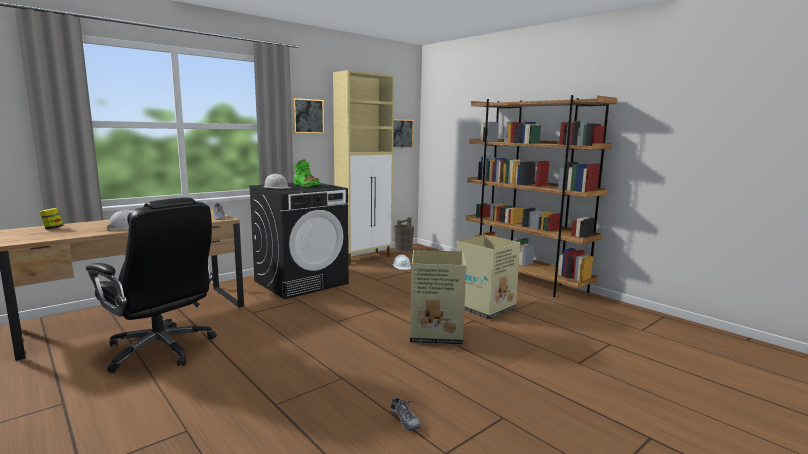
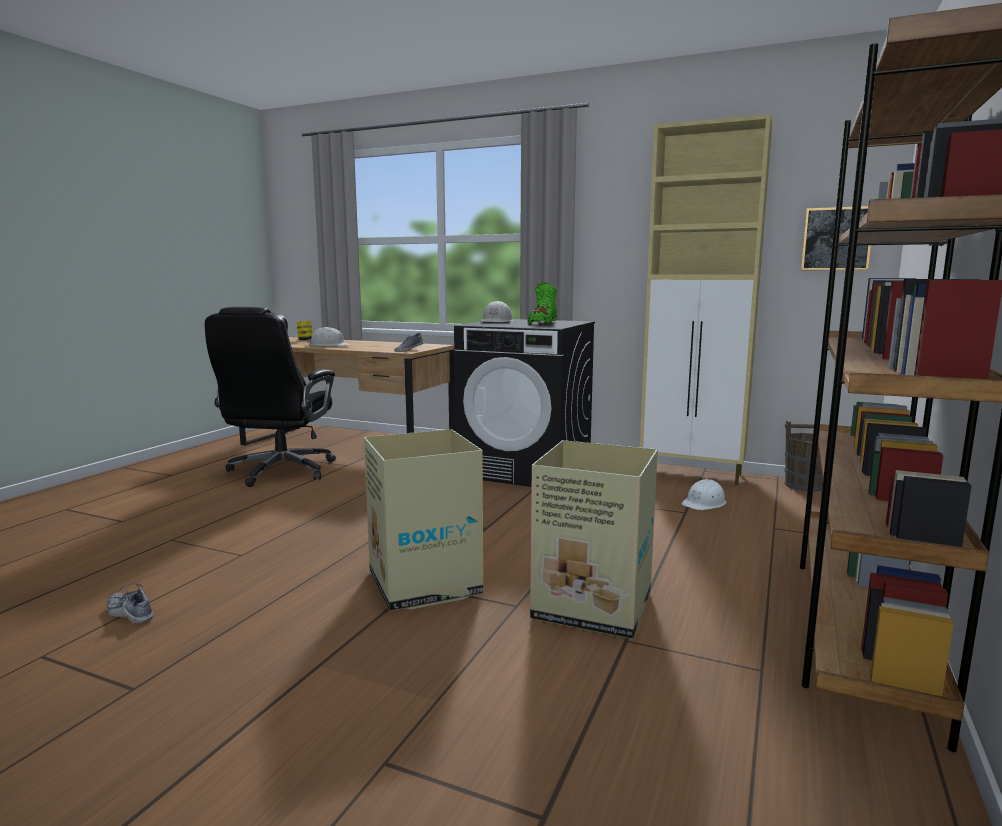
camera: 65 degrees right, 0 degrees up
picture [293,98,324,133] -> none
shoe [390,395,421,431] -> shoe turned 90 degrees clockwise [107,583,154,624]

